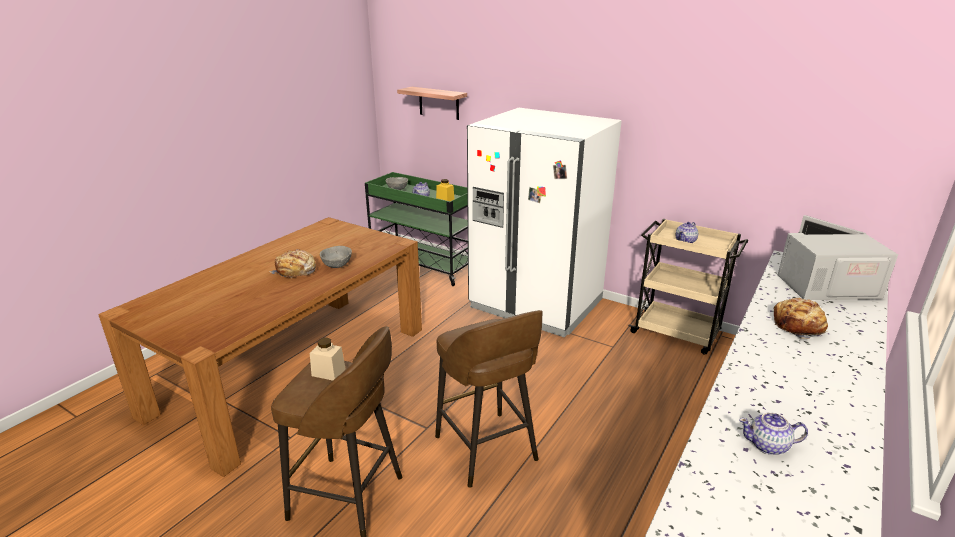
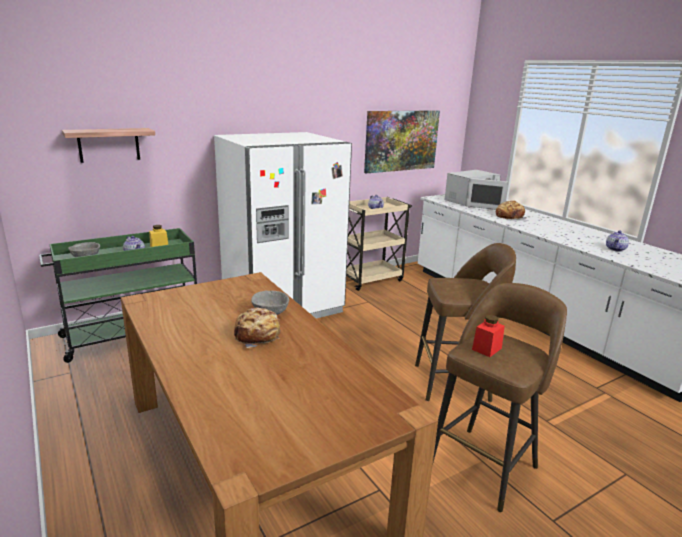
camera: 65 degrees left, 5 degrees down
beige jar [310,338,346,381] -> red jar [472,315,505,357]
white microwave [778,215,898,300] -> white microwave turned 150 degrees counterclockwise [445,170,508,210]
none -> picture [364,110,440,173]

